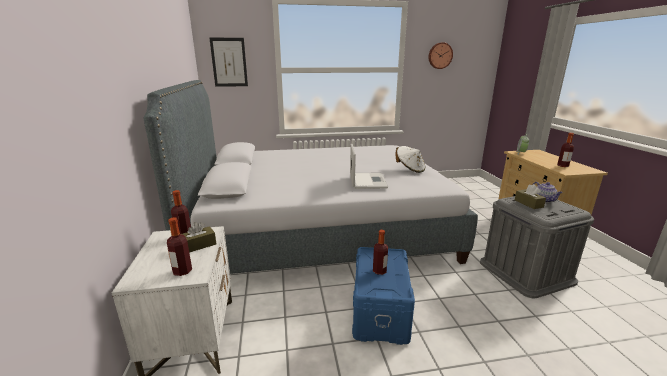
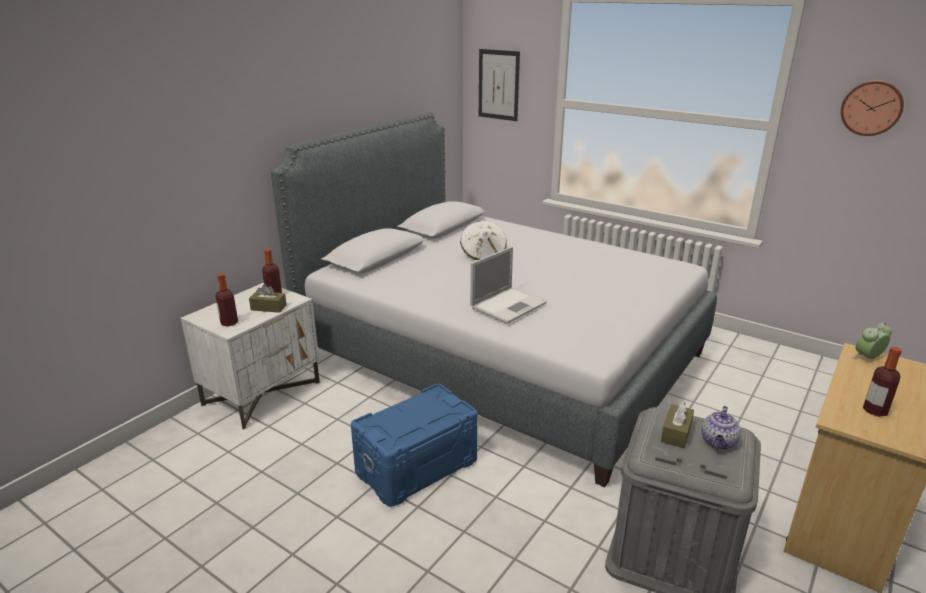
camera: 45 degrees right, 5 degrees up
bottle [373,230,388,275] -> none
white hat [395,146,425,173] -> white hat moved to [460,221,507,260]

